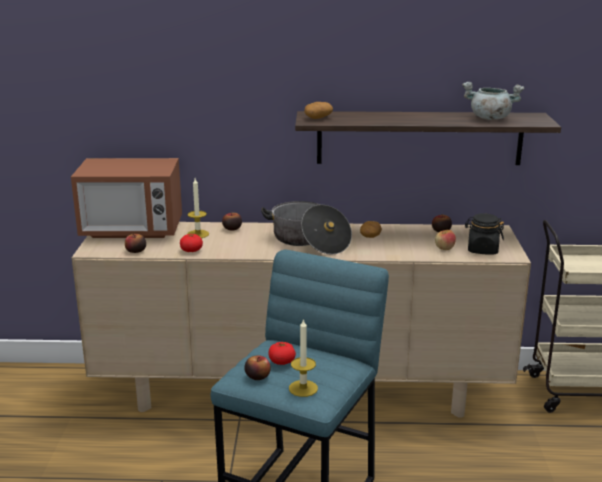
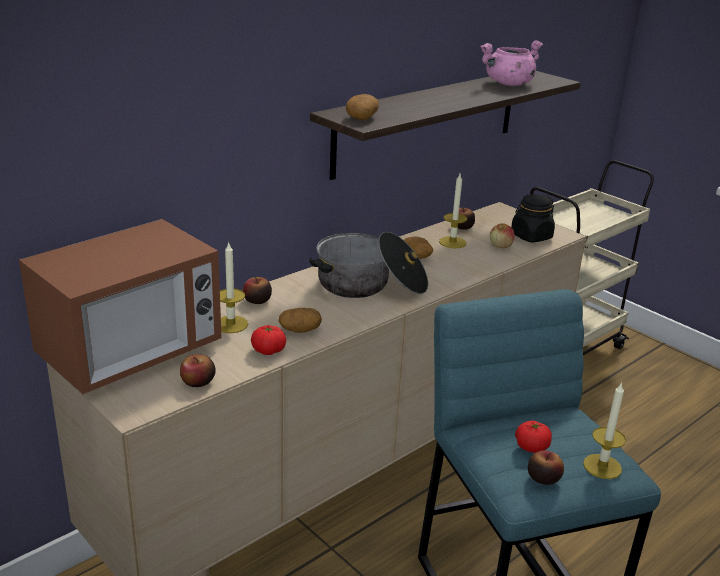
camera: 45 degrees left, 5 degrees up
grey cooking pot [462,82,524,120] -> pink cooking pot [480,40,543,86]
none -> potato [278,308,322,333]
none -> candle [439,174,467,248]

